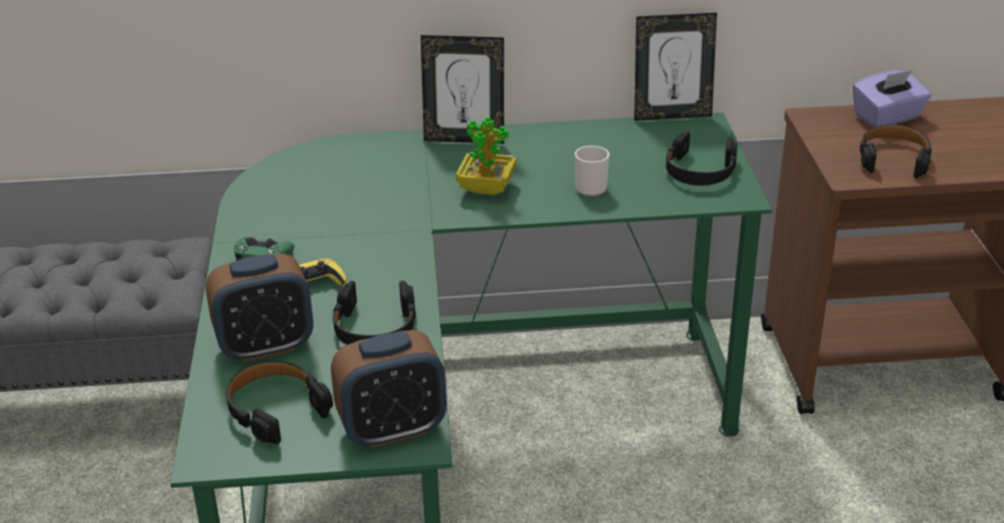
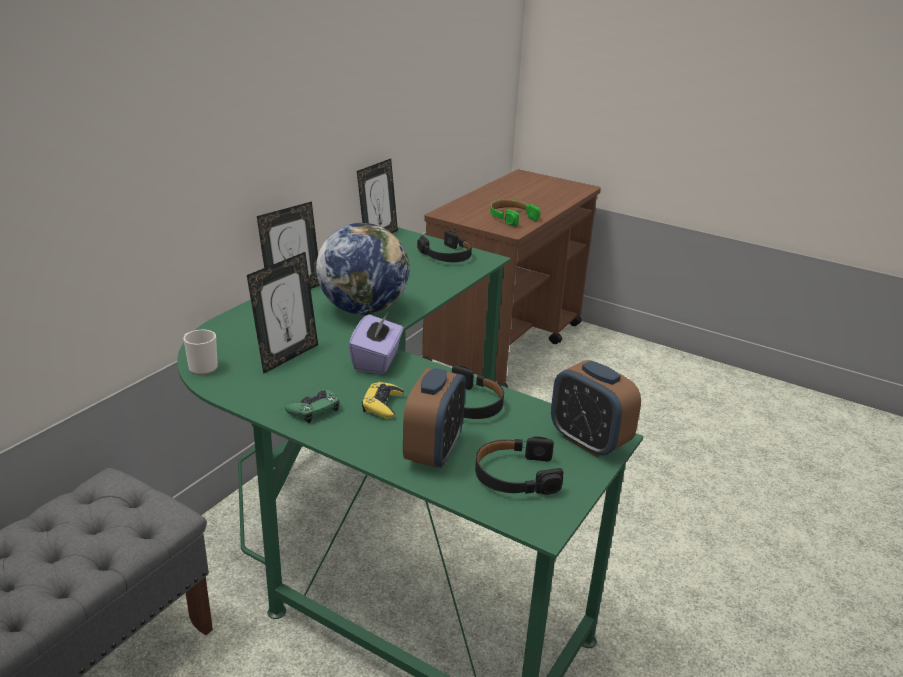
camera: 55 degrees left, 5 degrees down
alarm clock [331,330,447,448] -> alarm clock turned 120 degrees clockwise [551,360,641,457]
potted plant [456,117,516,195] -> globe [316,223,410,315]
mug [575,146,609,196] -> mug moved to [183,330,218,375]
purple tissue box [853,70,931,127] -> purple tissue box moved to [349,313,403,374]
black headphones [860,124,932,178] -> green headphones [490,199,540,226]
none -> picture frame [247,252,318,374]

